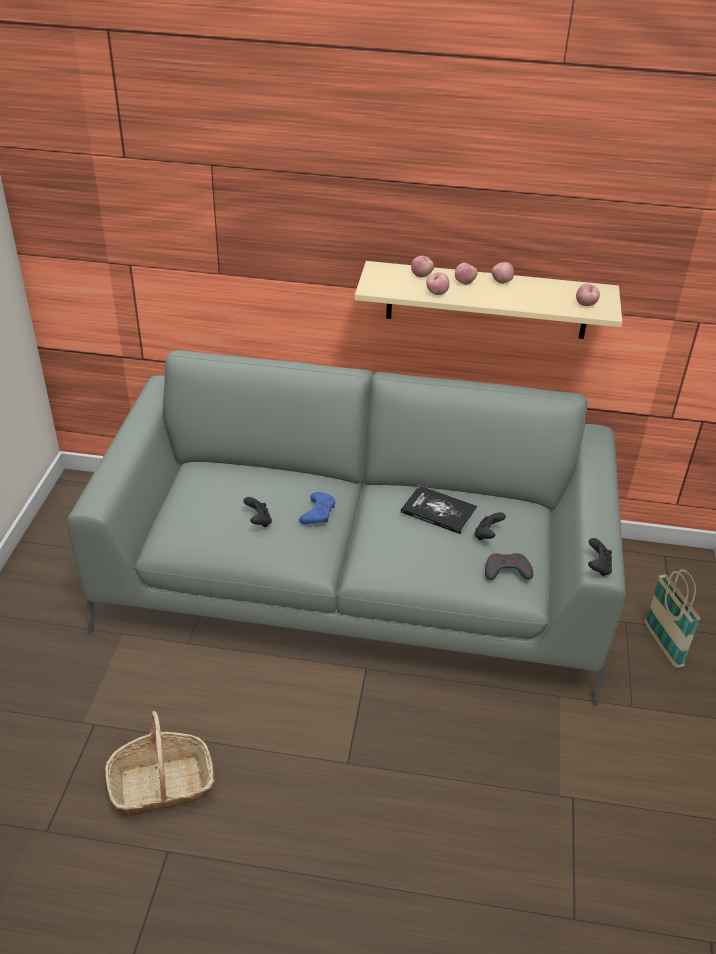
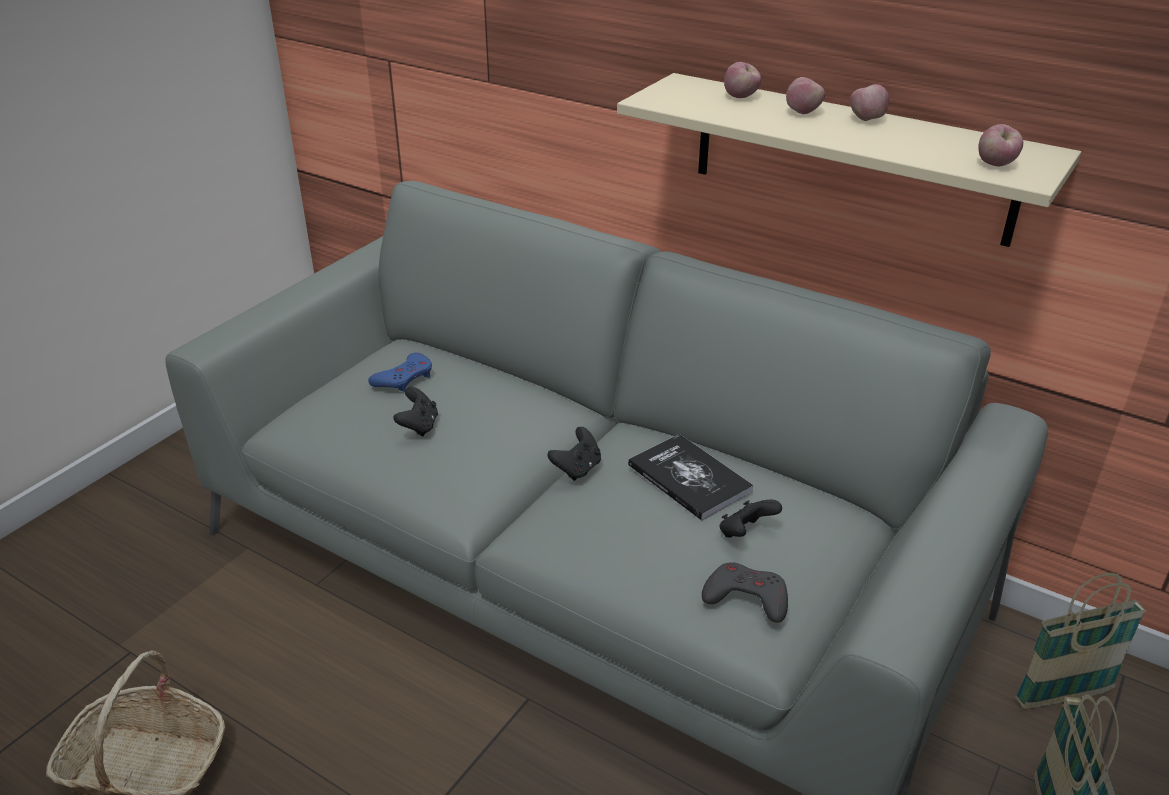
camera: 25 degrees right, 5 degrees down
blue game controller [299,492,335,524] -> blue game controller moved to [368,352,432,392]
apple [426,272,449,295] -> none
black game controller [588,538,612,576] -> black game controller moved to [548,427,601,481]
none -> basket [1015,573,1146,709]

